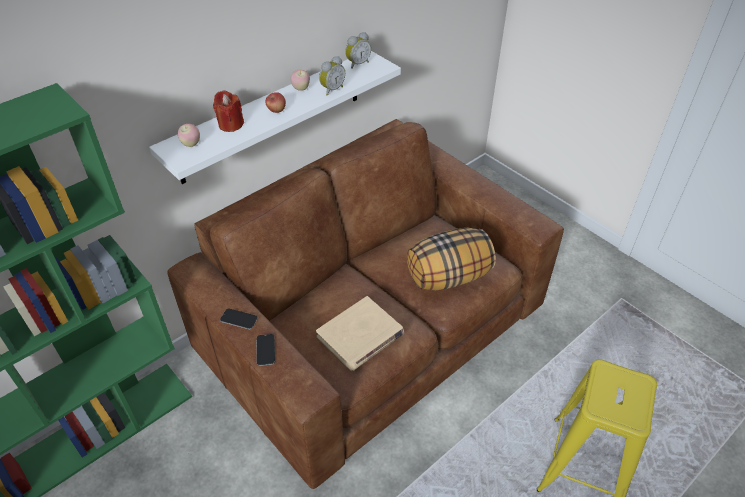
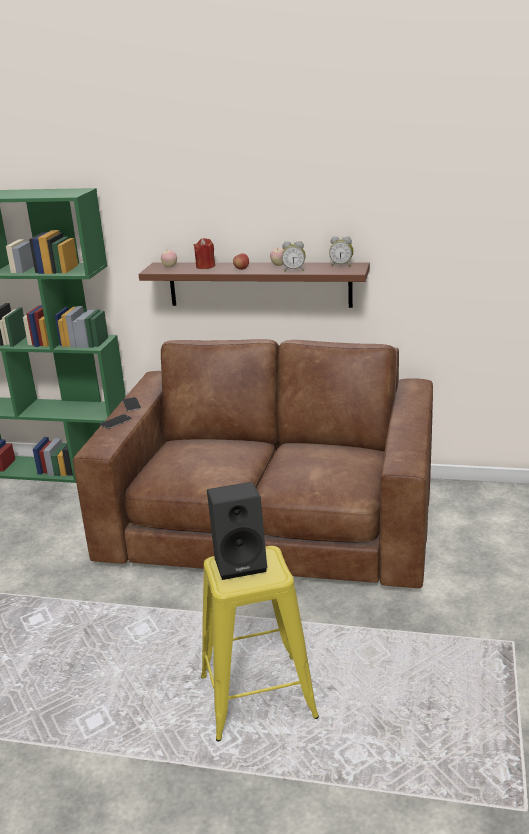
camera: 55 degrees right, 20 degrees down
white shelf [149,51,401,184] -> brown shelf [139,262,370,308]
beige book [316,296,404,371] -> none
pillow [407,227,496,291] -> none
none -> black speaker [207,482,267,580]

